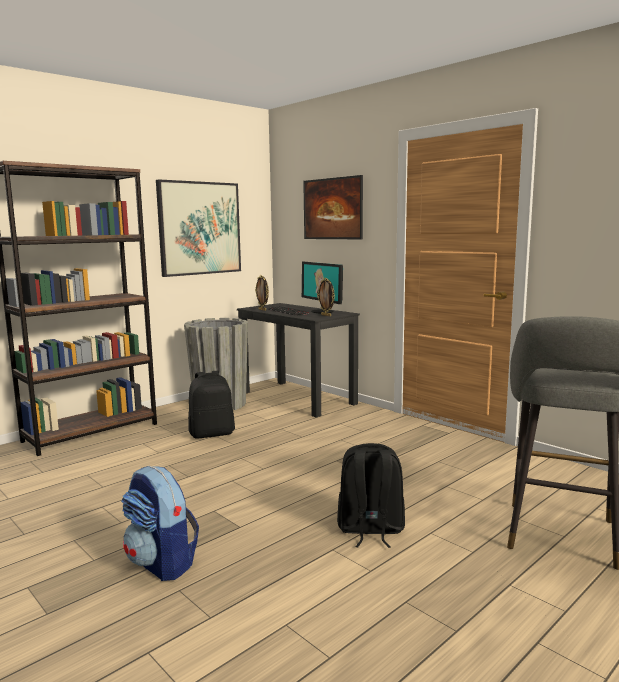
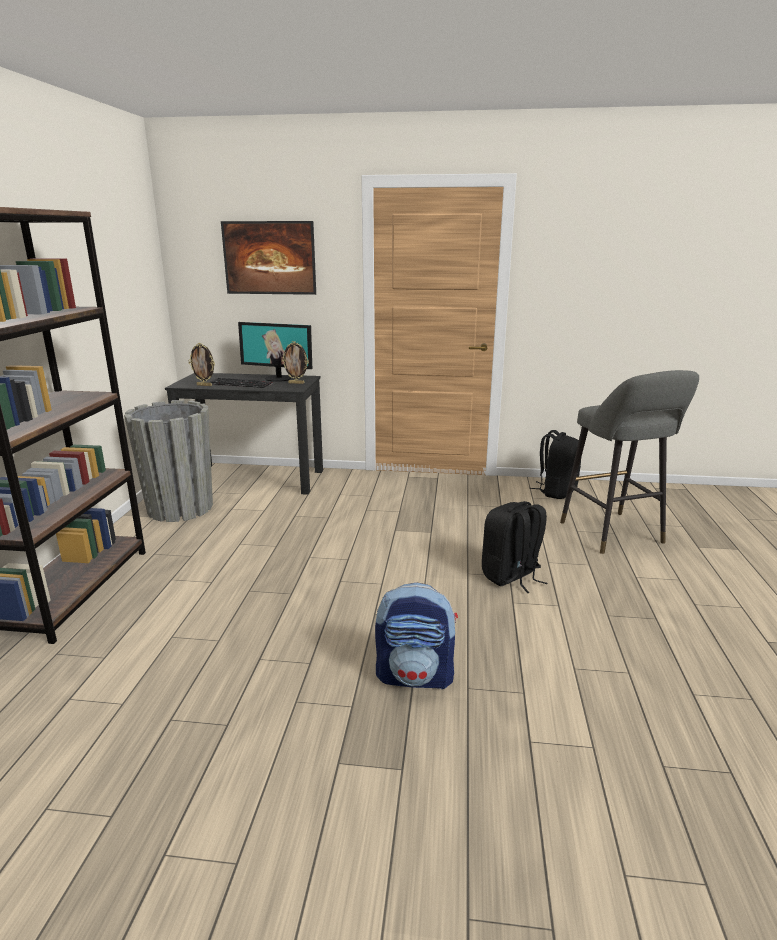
camera: 40 degrees left, 10 degrees up
picture [156,179,241,277] -> none
black backpack [188,371,235,439] -> black backpack moved to [529,430,581,499]

